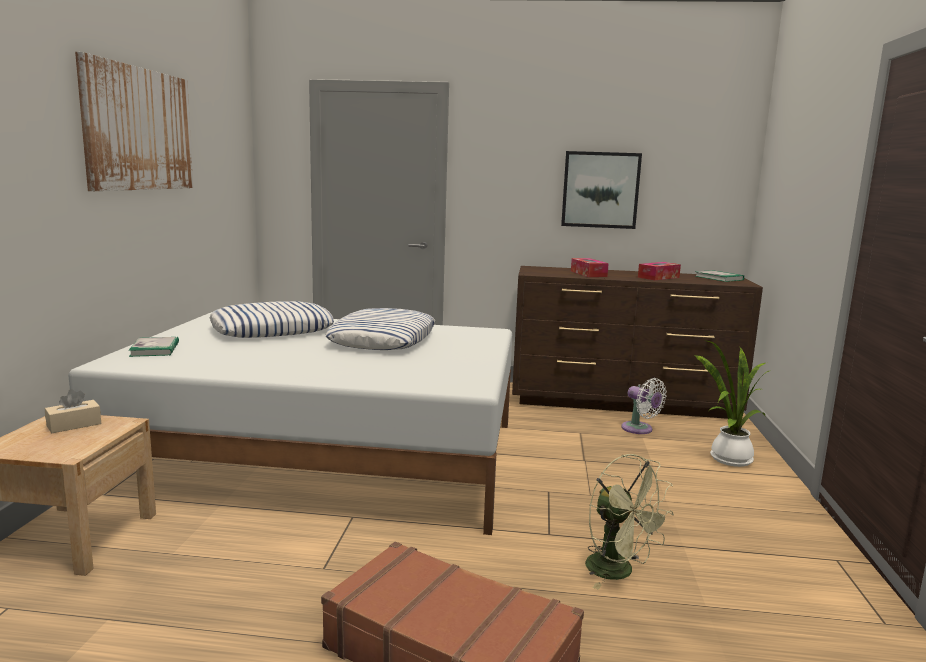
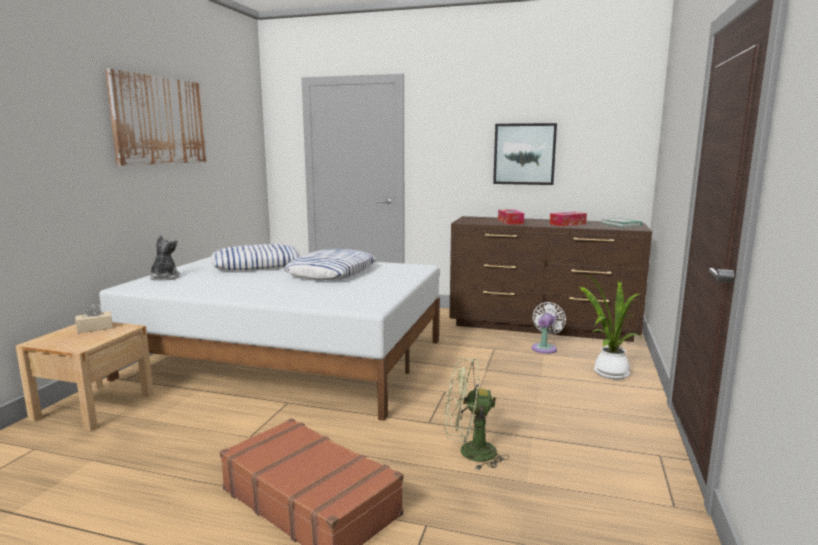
camera: 10 degrees right, 0 degrees up
book [128,337,179,357] -> plush toy [150,234,180,280]
green fan [585,454,674,590] -> green fan turned 120 degrees clockwise [445,357,509,470]
white fan [621,378,666,434] -> white fan turned 120 degrees counterclockwise [532,302,566,354]

